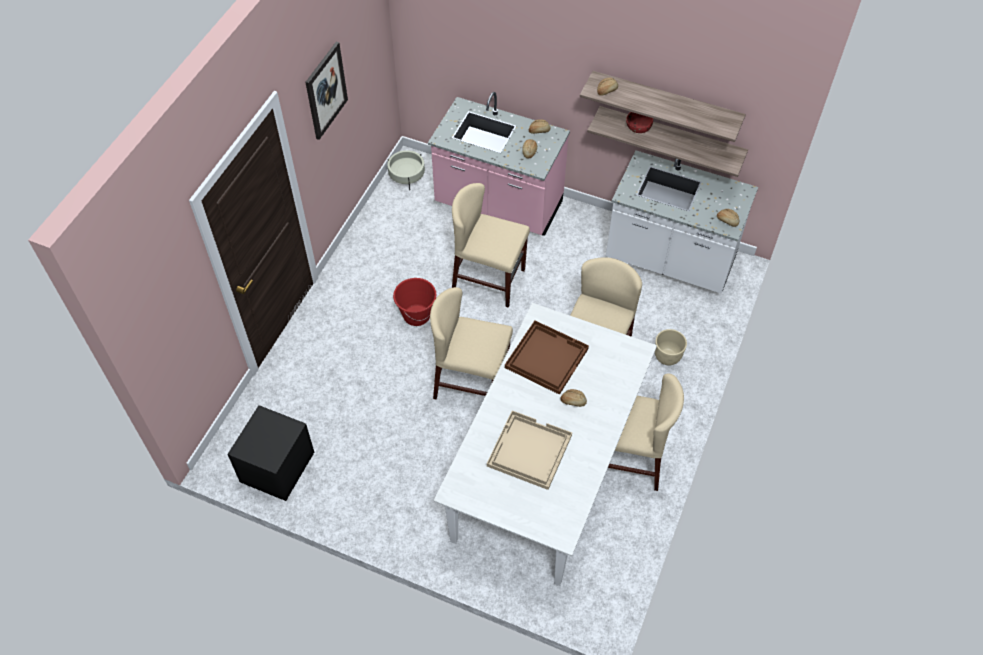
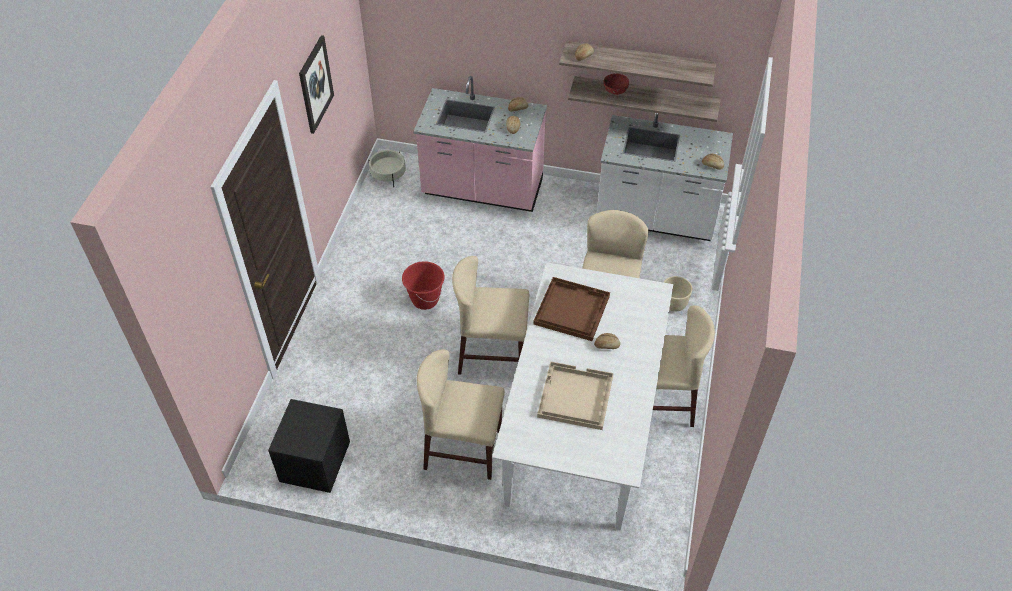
camera: 10 degrees left, 5 degrees down
beige chair [452,183,530,307] -> beige chair moved to [417,349,505,480]

